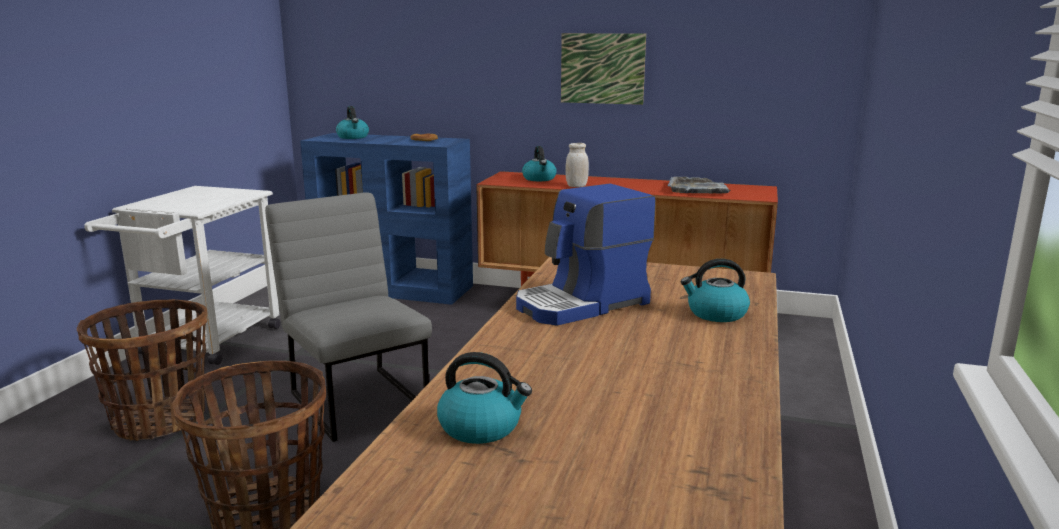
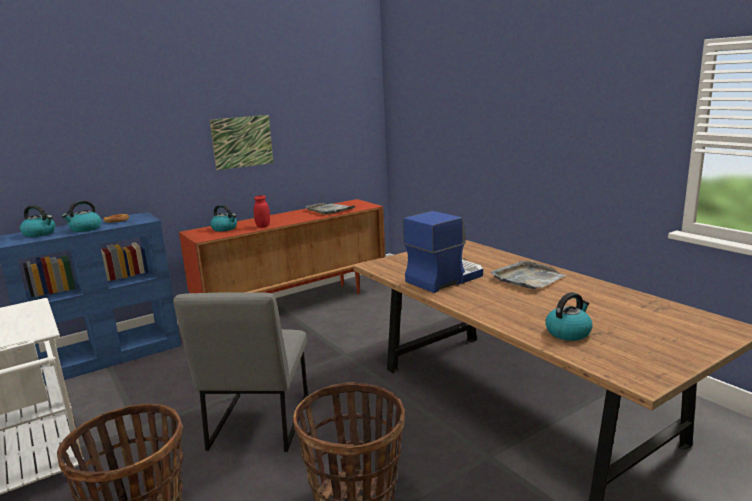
camera: 50 degrees left, 0 degrees up
grey chair [265,192,432,442] -> grey chair turned 90 degrees counterclockwise [173,292,308,452]
coffee machine [516,184,656,325] -> coffee machine turned 135 degrees counterclockwise [403,211,483,293]
white jar [565,143,589,187] -> red jar [254,195,270,228]
kettle [681,259,750,322] -> kettle moved to [62,200,101,232]
none -> grey tray [491,261,565,289]

